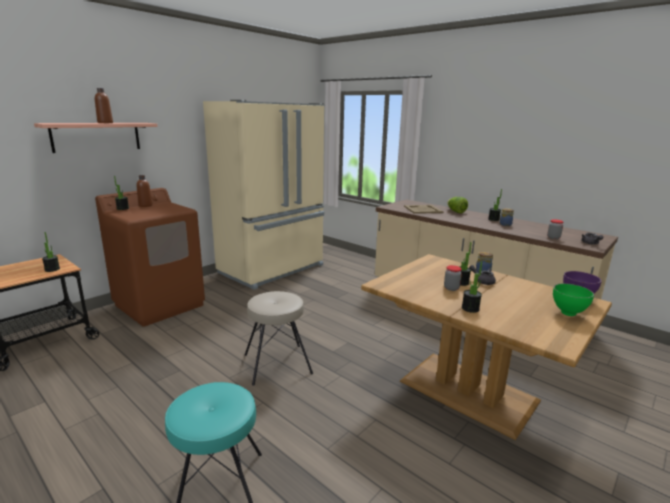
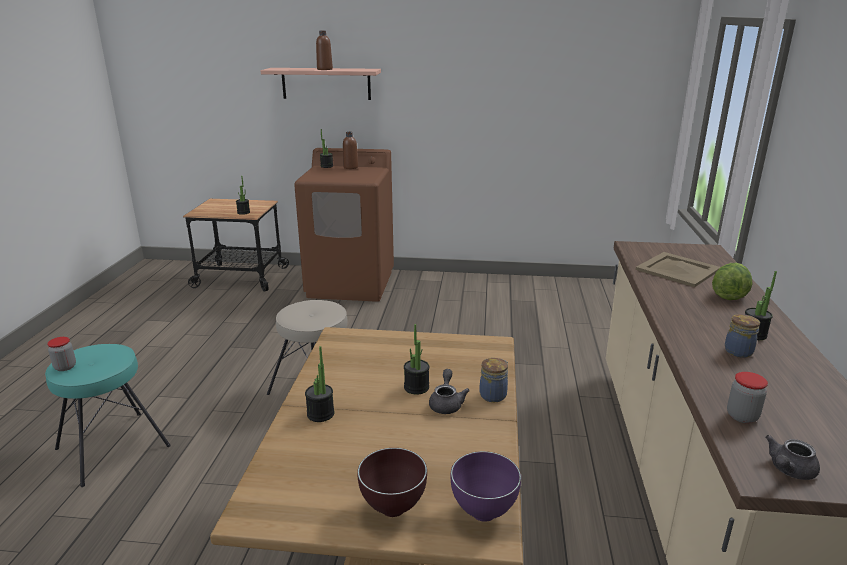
camera: 55 degrees right, 5 degrees up
beige fridge [203,100,325,290] -> none
jar [444,265,462,291] -> jar moved to [47,337,76,371]
green bowl [553,283,594,316] -> brown bowl [357,448,427,517]

